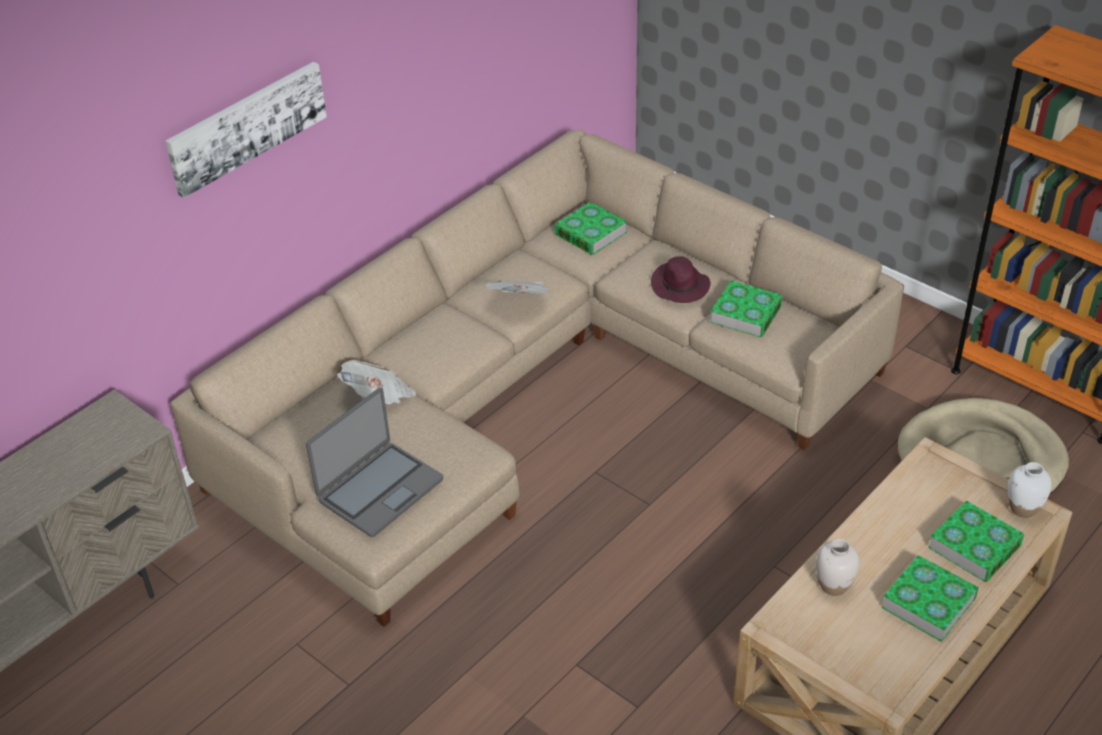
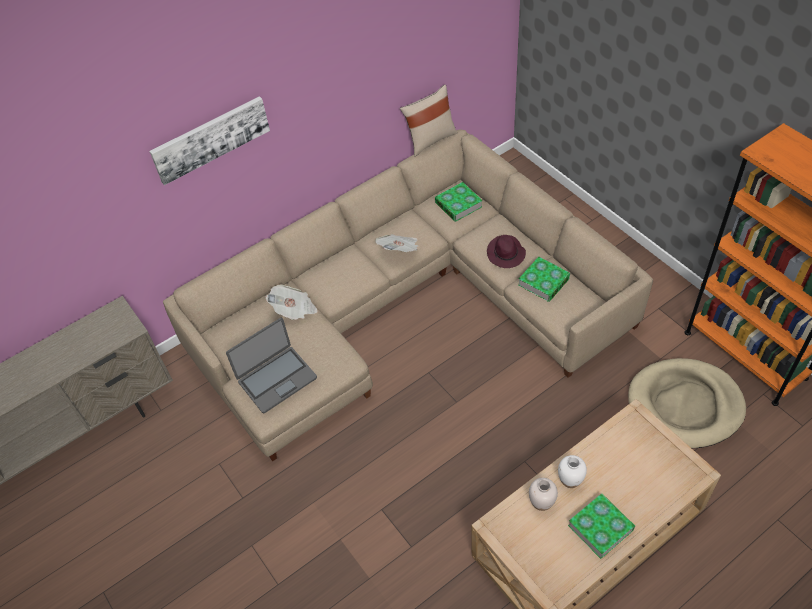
camera: 15 degrees right, 10 degrees up
book [928,500,1025,582] -> none
white vase [1008,462,1051,518] -> white vase moved to [558,455,587,488]
none -> beige pillow [400,85,457,157]

